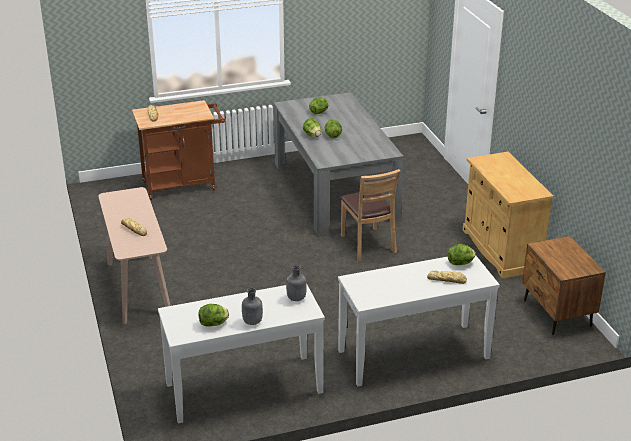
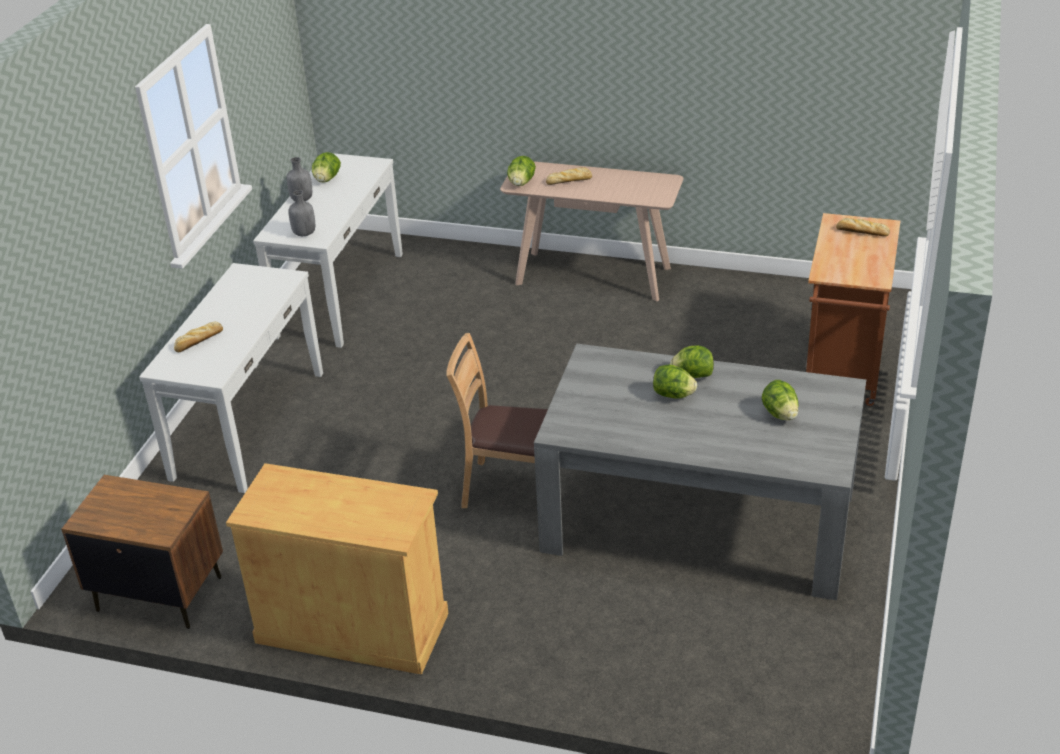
camera: 125 degrees right, 5 degrees up
lettuce [447,244,475,265] -> lettuce moved to [507,156,536,186]

